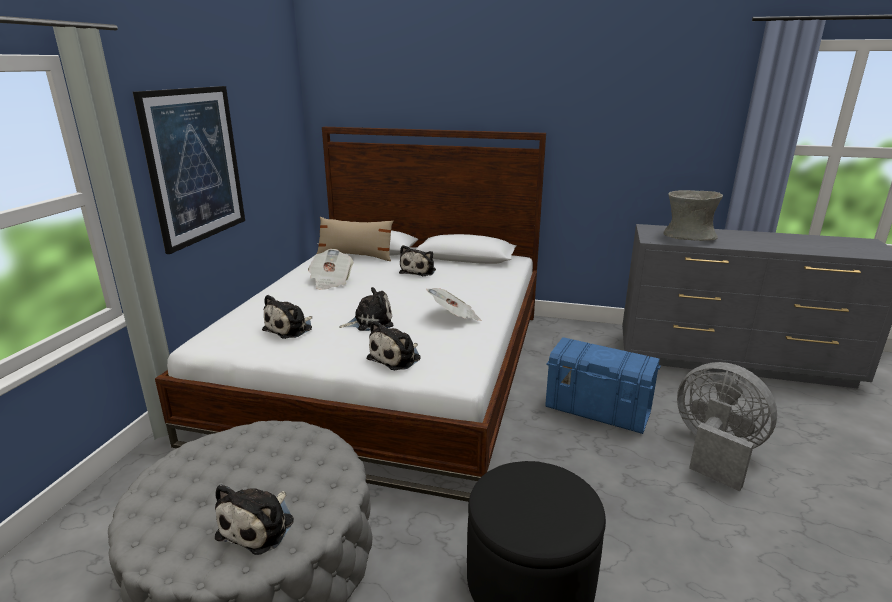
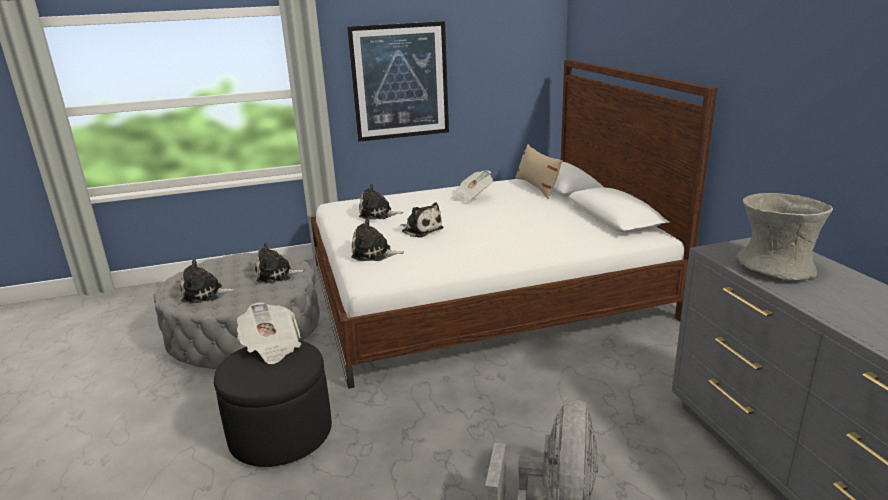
camera: 60 degrees right, 0 degrees up
plush toy [399,245,436,276] -> plush toy moved to [255,242,306,284]
newspaper [426,288,482,321] -> newspaper moved to [237,302,301,364]
blue storage box [545,337,661,434] -> none

